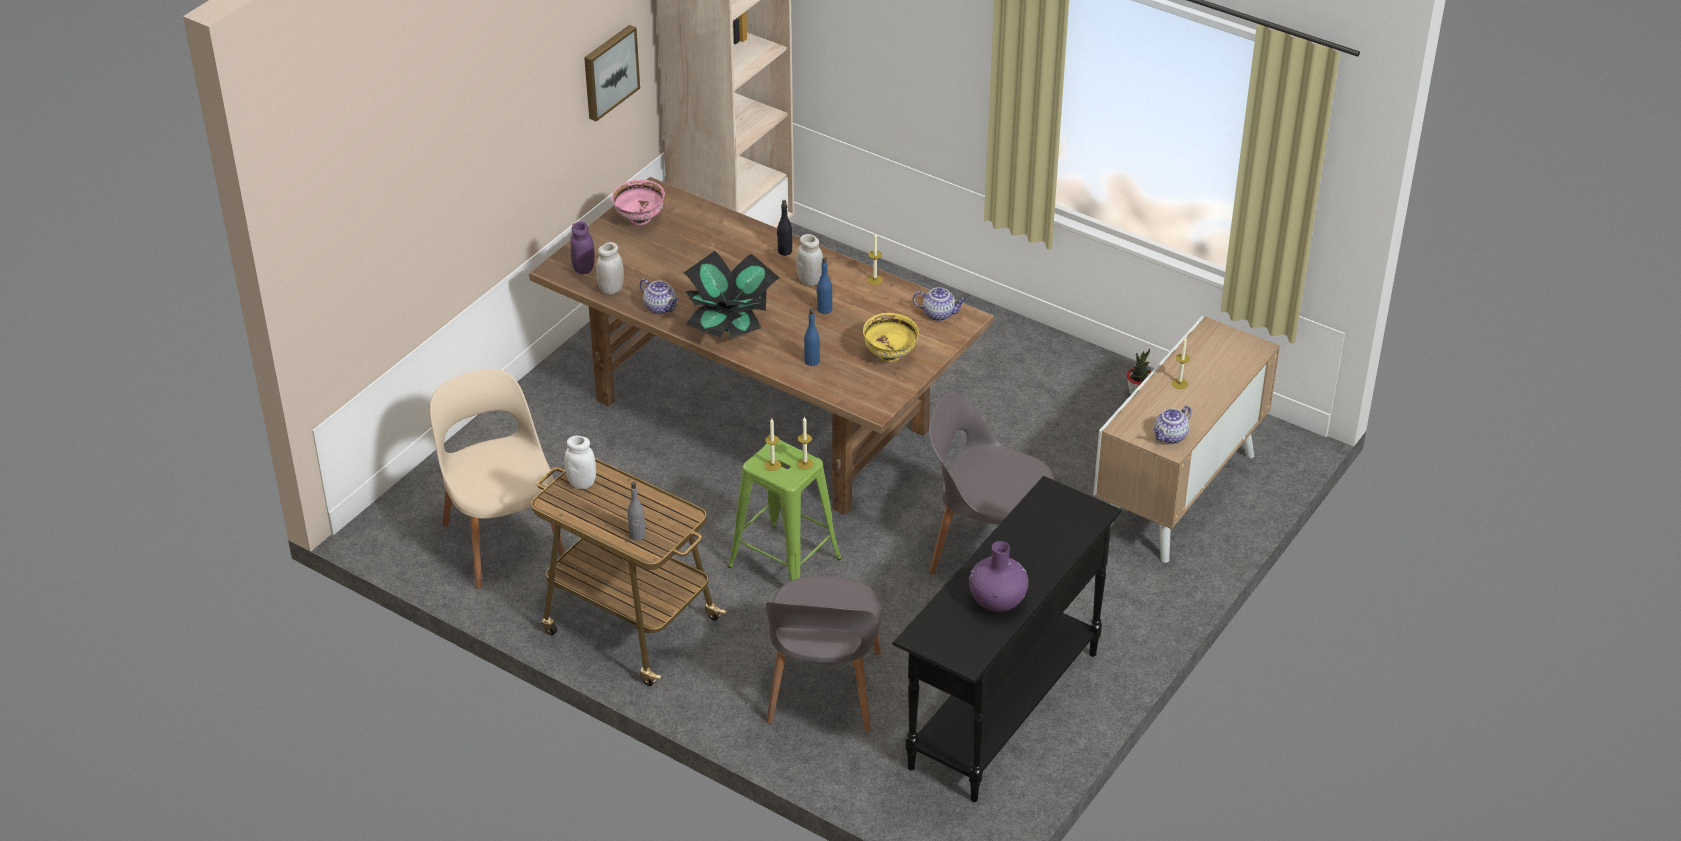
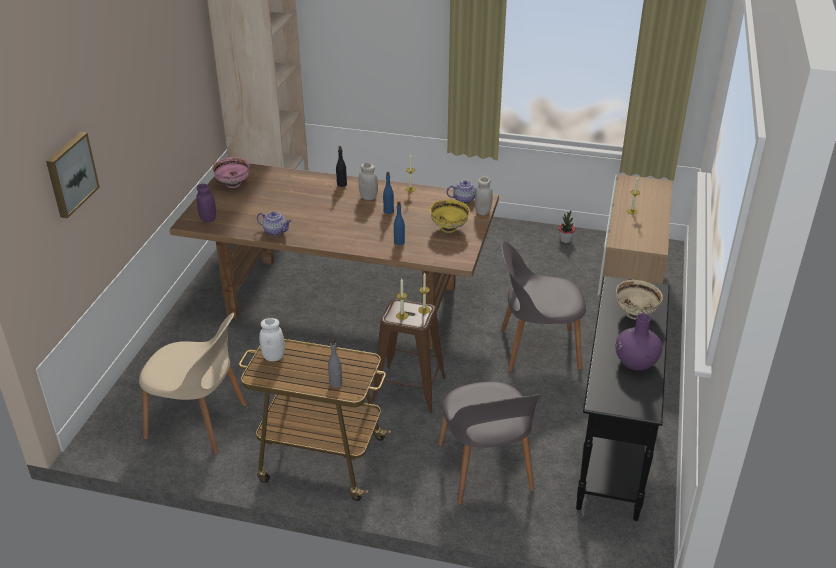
camera: 20 degrees left, 5 degrees down
beige chair [429,369,565,589] -> beige chair turned 150 degrees clockwise [139,313,247,454]
picture [584,25,640,122] -> picture moved to [46,132,100,218]
white jar [596,242,624,295] -> white jar moved to [475,177,493,216]
potted plant [683,251,780,338] -> none
green stool [728,439,842,581] -> brown stool [372,299,446,413]
teapot [1153,405,1191,444] -> none
none -> beige bowl [616,280,663,319]

